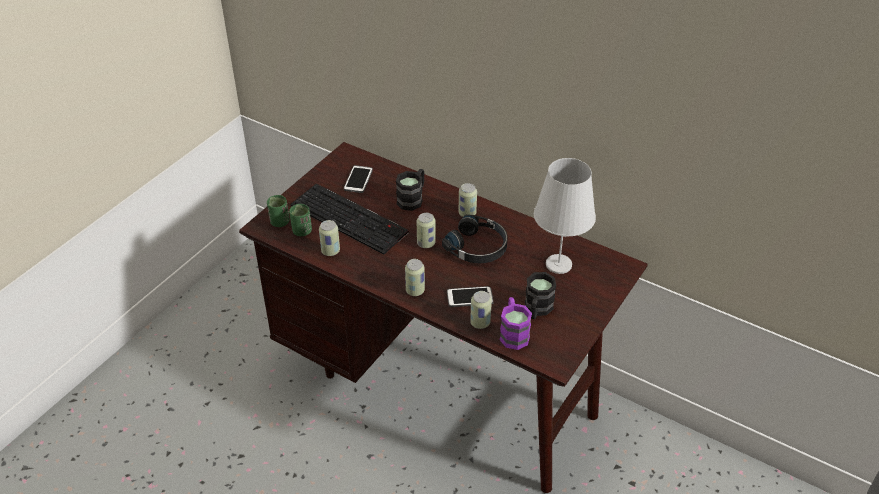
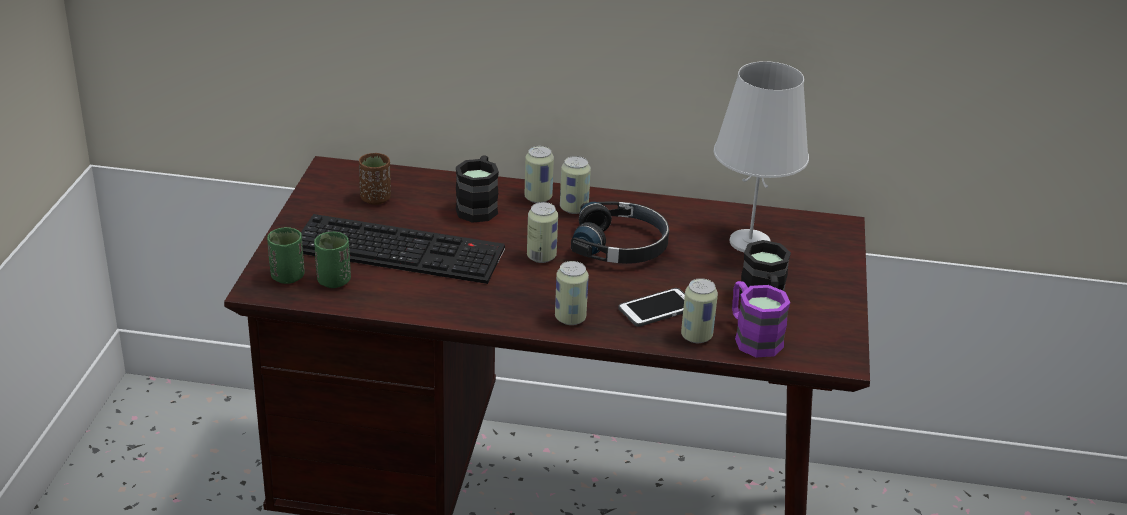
camera: 25 degrees left, 10 degrees down
can [319,220,340,256] -> can moved to [524,146,554,203]
phone [344,165,373,193] -> brown cup [359,153,391,205]

